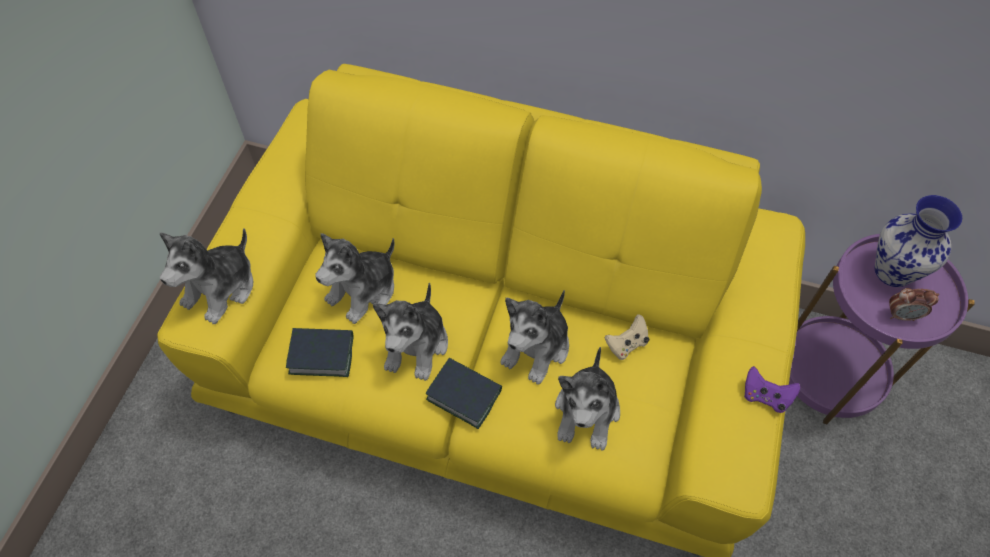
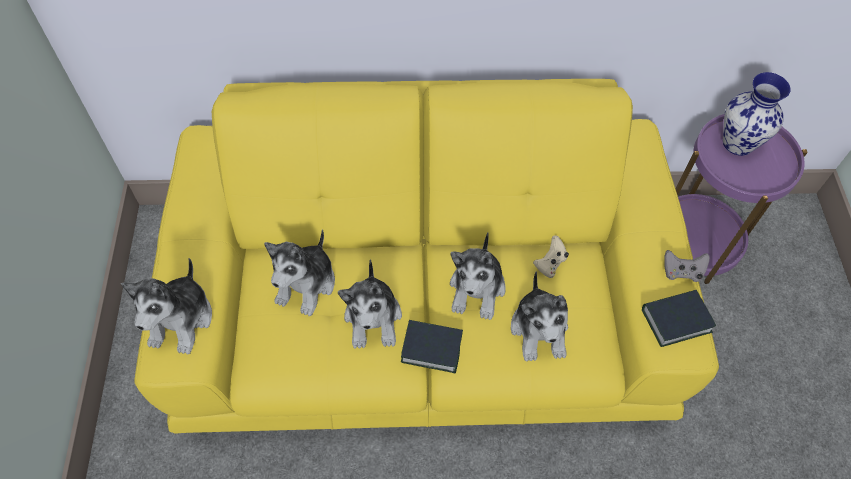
camera: 20 degrees left, 0 degrees up
book [286,328,354,377] -> book moved to [642,290,716,347]
purple game controller [744,366,800,413] -> grey game controller [664,250,710,282]
alarm clock [889,288,939,321] -> none

